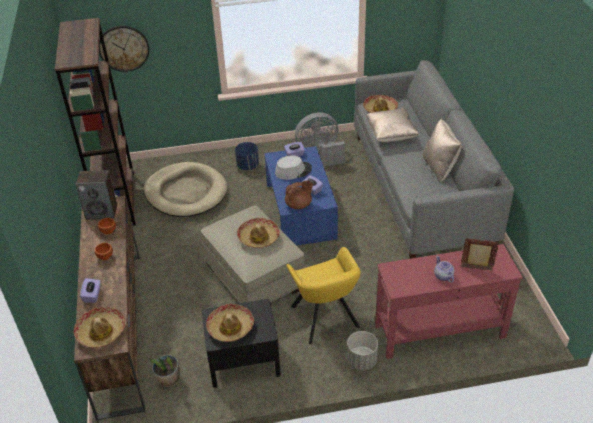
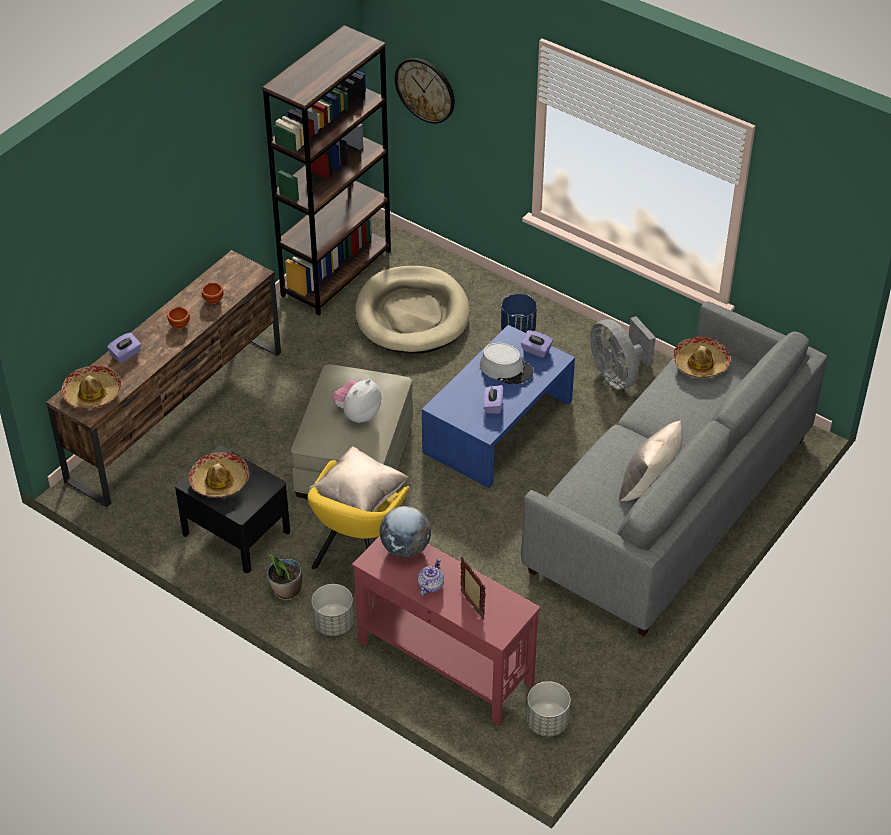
camera: 45 degrees right, 5 degrees up
speaker [75,170,117,220] -> none
potted plant [150,355,180,387] -> potted plant moved to [265,551,302,600]
hat [237,218,280,248] -> plush toy [332,379,381,423]
brown teapot [285,181,313,209] -> none
grey fan [295,112,345,167] -> grey fan turned 150 degrees counterclockwise [590,316,656,389]
beige pillow [366,108,419,142] -> beige pillow moved to [308,446,409,512]
none -> globe [380,506,431,558]
none -> grey planter [526,681,571,736]

